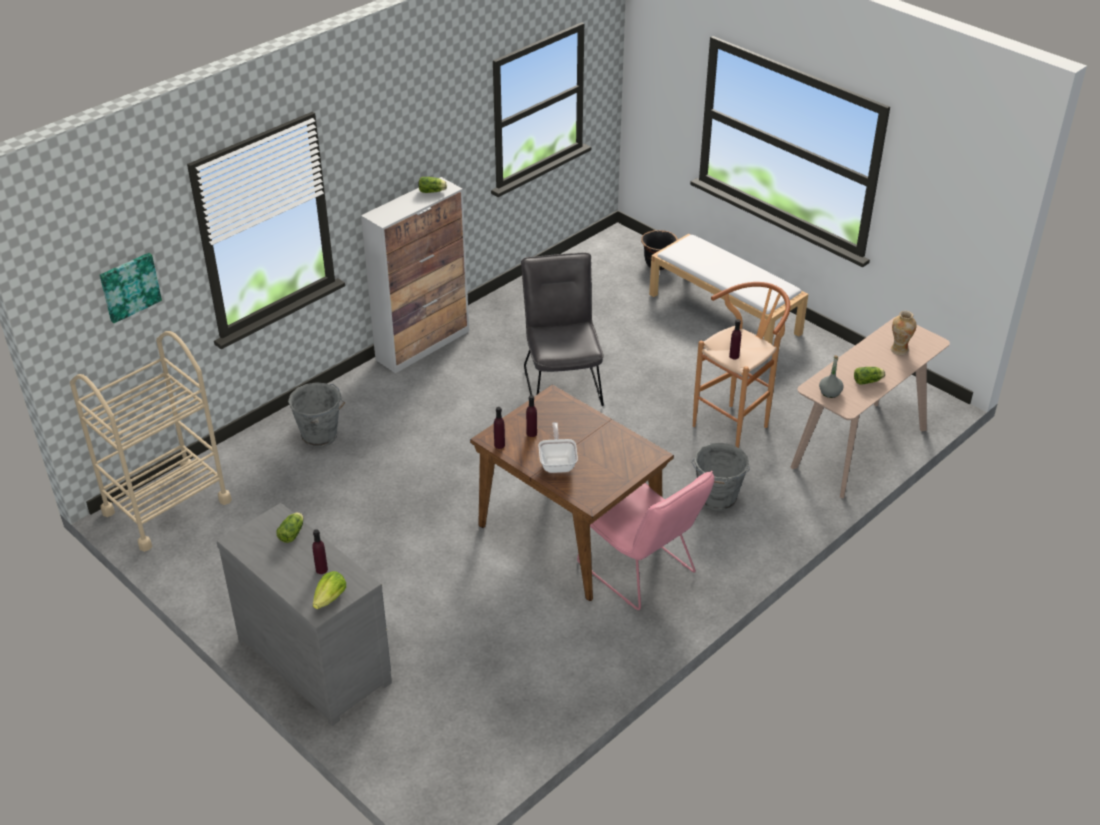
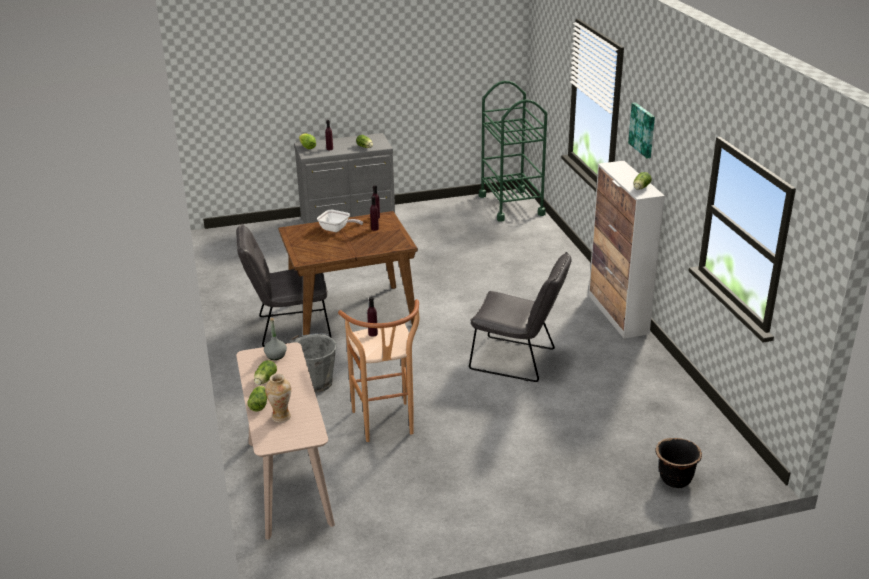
camera: 120 degrees right, 10 degrees down
beige cart [70,331,232,552] -> green cart [479,81,547,222]
picture [100,253,162,323] -> picture moved to [628,103,655,158]
grey bucket [288,382,345,447] -> none
pink chair [577,471,714,610] -> grey chair [236,223,331,347]
white bench [649,234,808,344] -> none
none -> lettuce [247,386,267,412]

